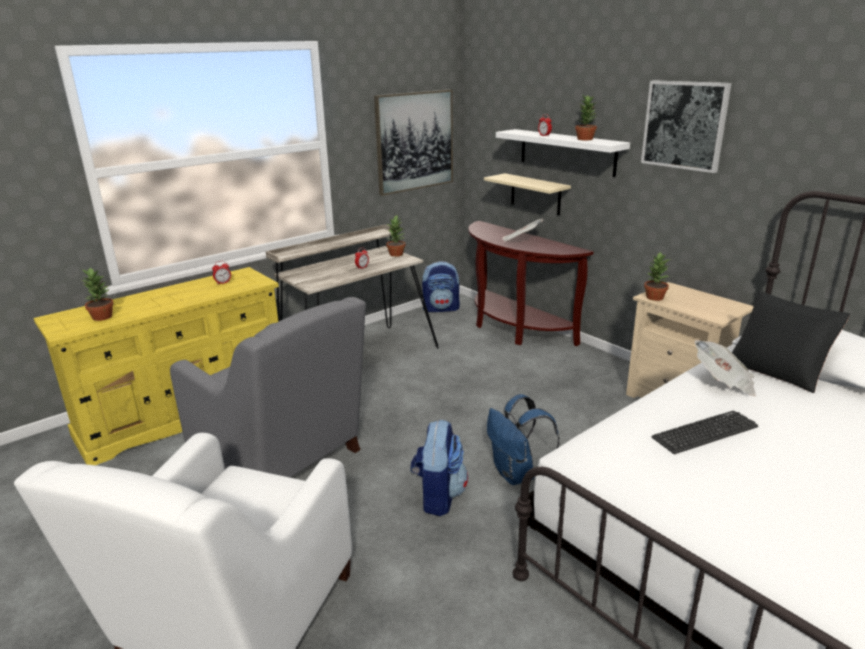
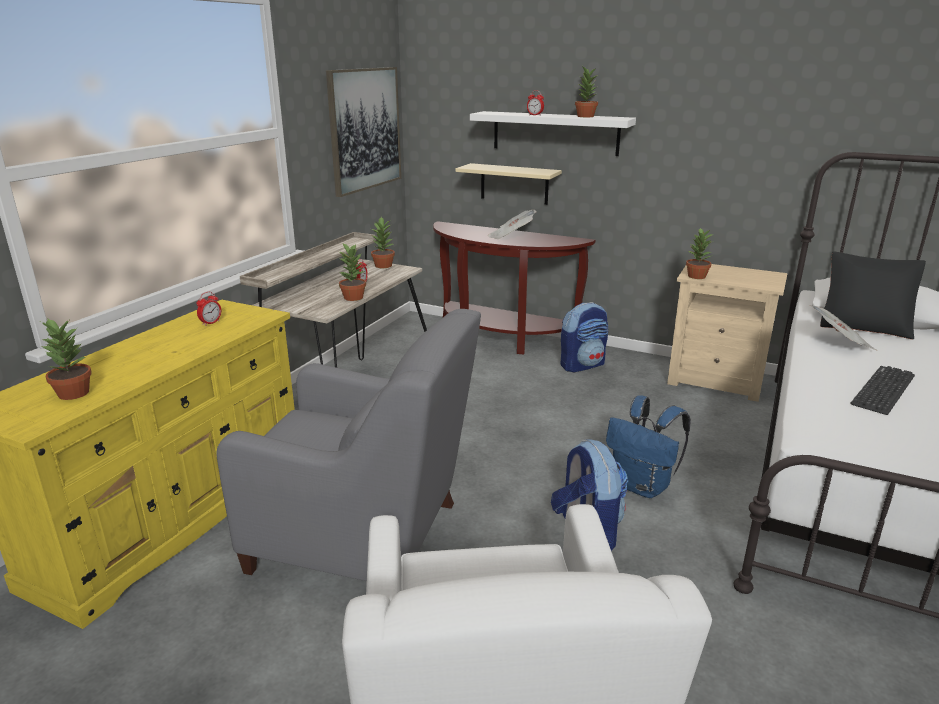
camera: 25 degrees left, 0 degrees up
backpack [422,261,460,312] -> backpack moved to [560,302,608,372]
picture [641,80,732,173] -> none
none -> potted plant [338,244,366,301]

